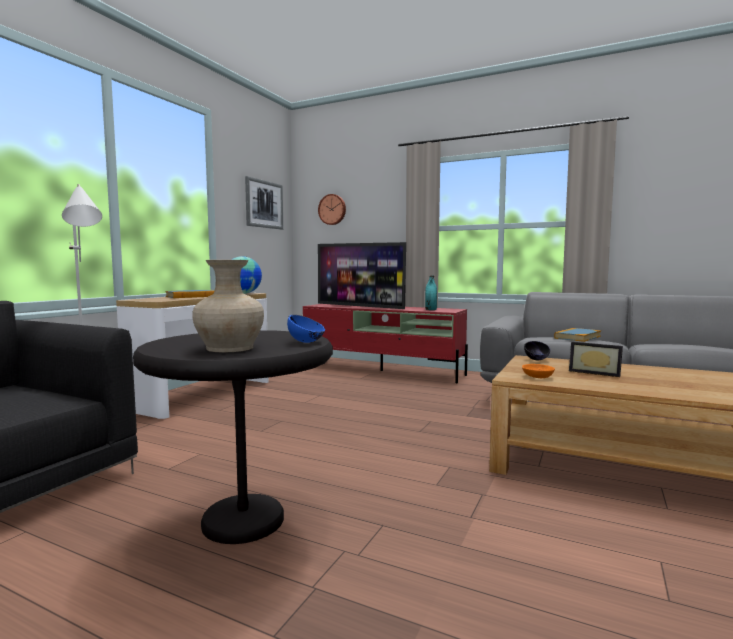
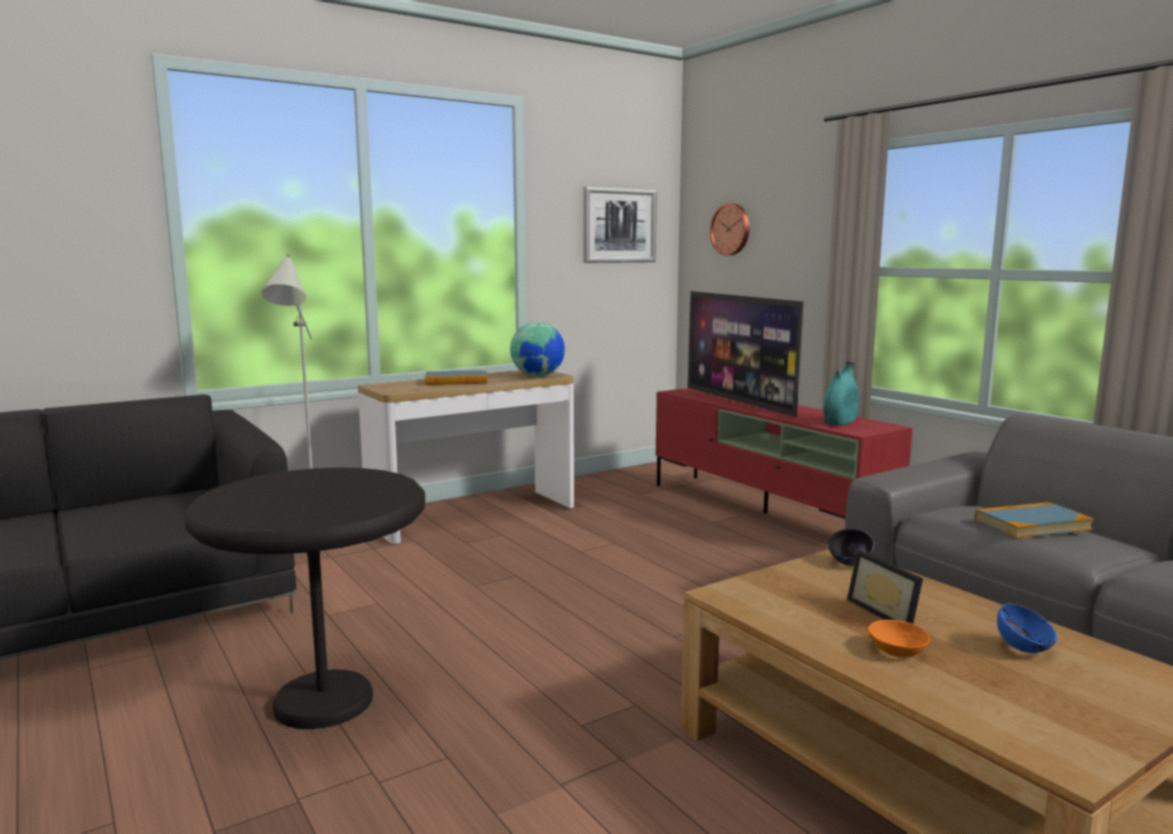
camera: 30 degrees right, 5 degrees up
beige vase [192,260,264,353] -> none
blue bowl [287,315,325,343] -> blue bowl moved to [997,603,1057,653]
orange bowl [522,364,555,378] -> orange bowl moved to [868,620,930,657]

